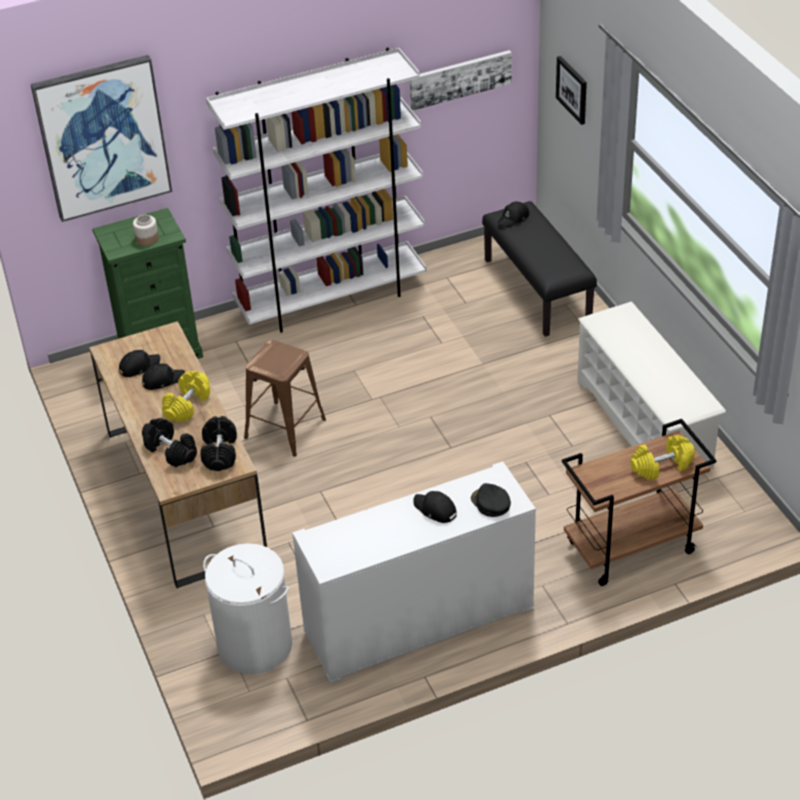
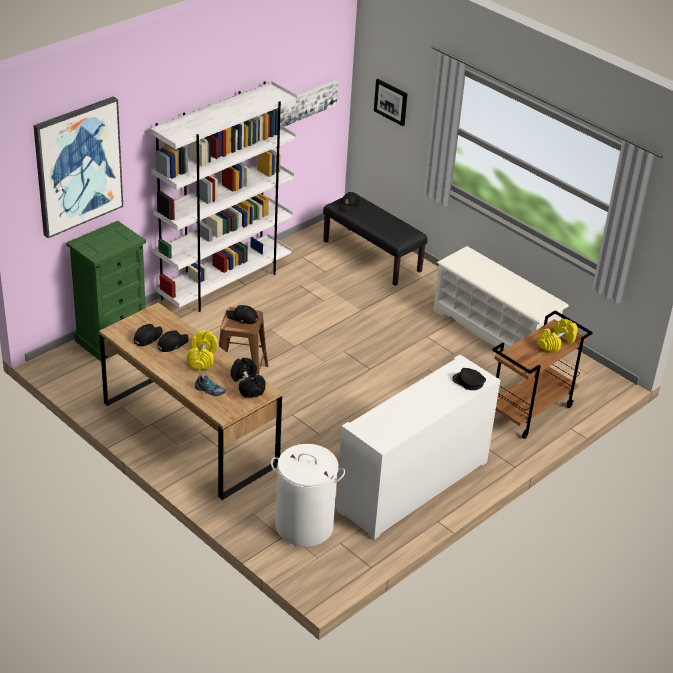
camera: 25 degrees left, 5 degrees down
jar [133,215,159,246] -> none
black dumbbell [142,418,197,467] -> shoe [195,375,226,396]
black cap [413,491,457,523] -> black cap moved to [226,305,259,324]

